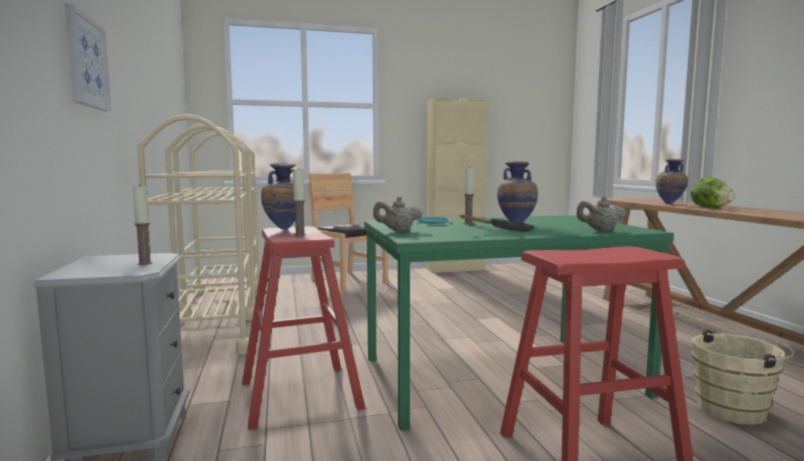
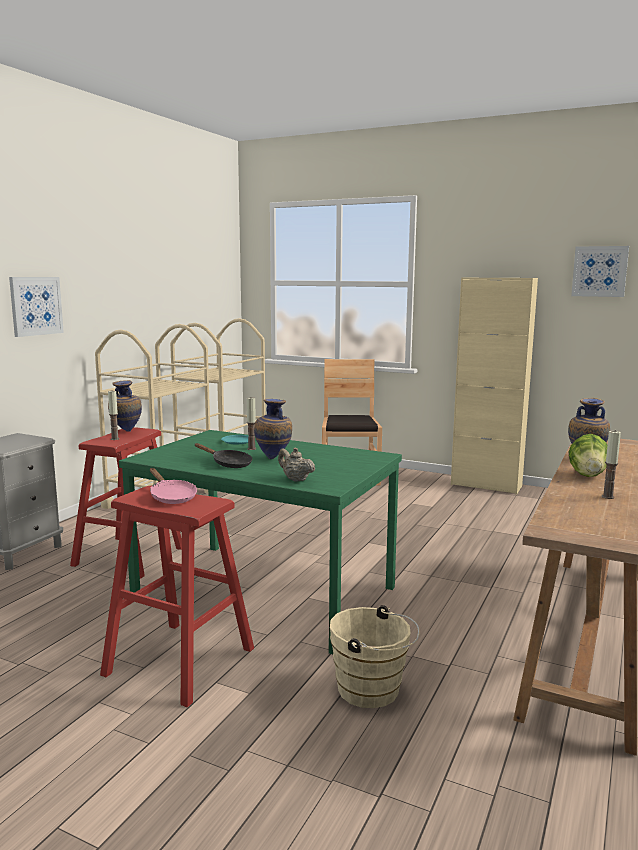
camera: 40 degrees right, 5 degrees up
candle [133,184,152,265] -> candle moved to [602,431,621,499]
beige teapot [373,197,422,232] -> none
none -> pink frying pan [150,468,197,504]
none -> picture [571,246,629,297]

